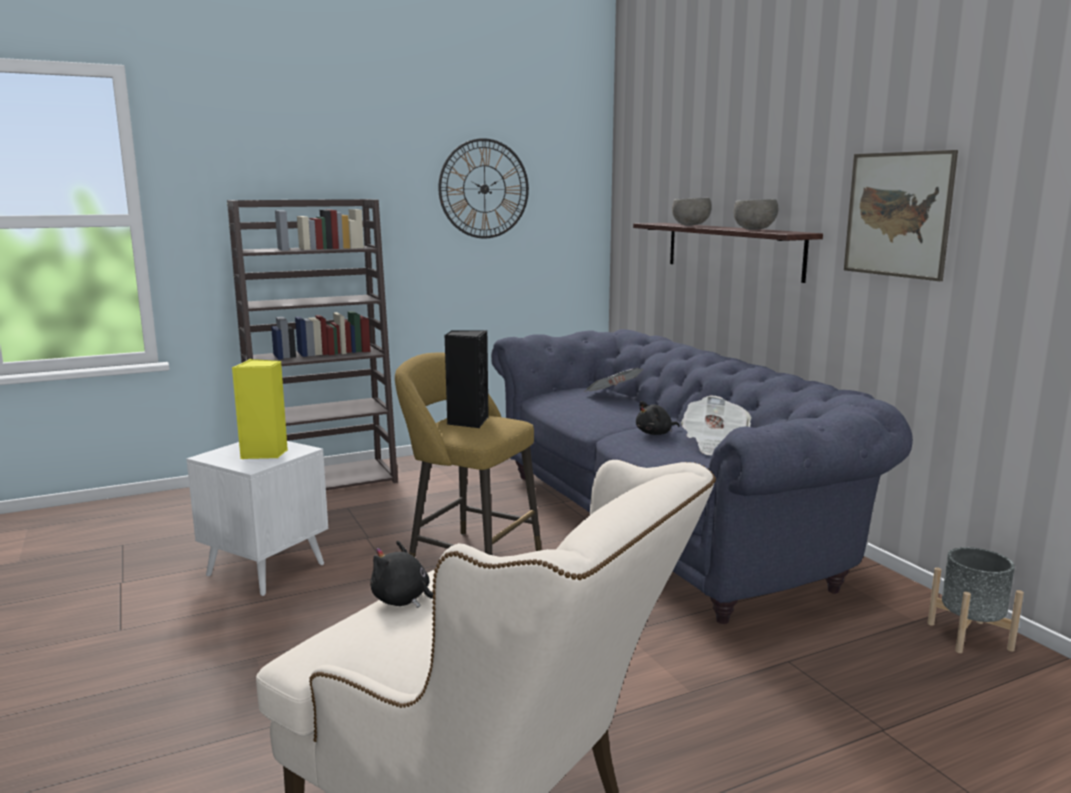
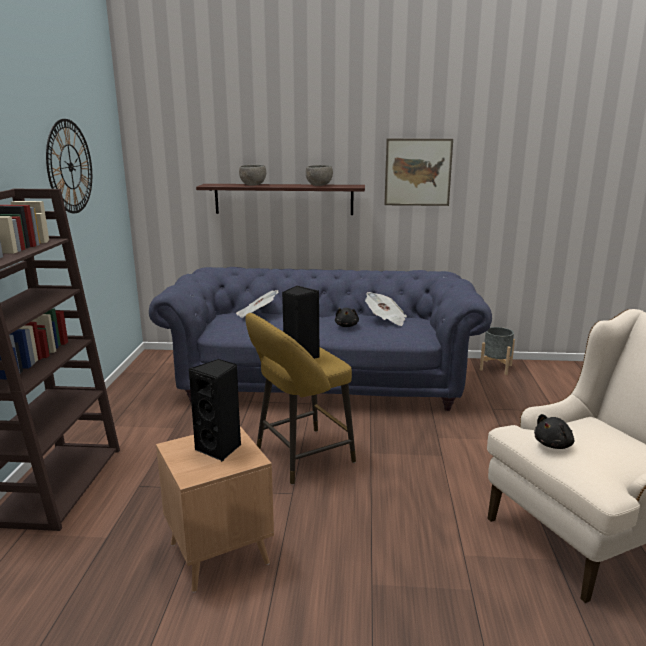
camera: 60 degrees left, 5 degrees up
white side table [186,441,328,596] -> brown side table [156,426,274,592]
yellow speaker [232,359,288,459] -> black speaker [189,359,241,462]

